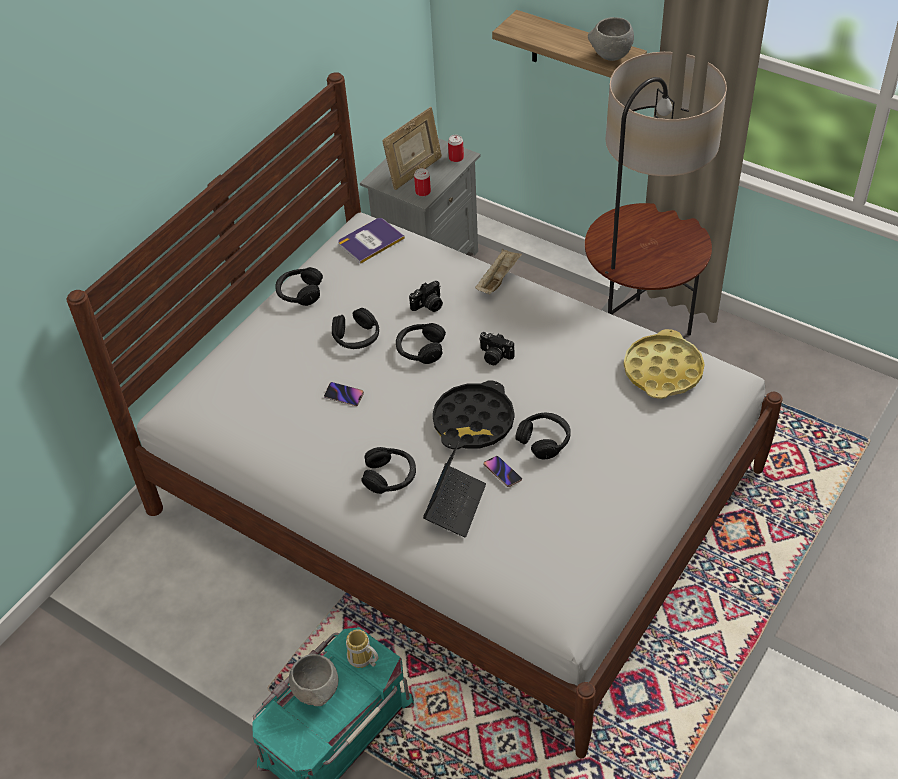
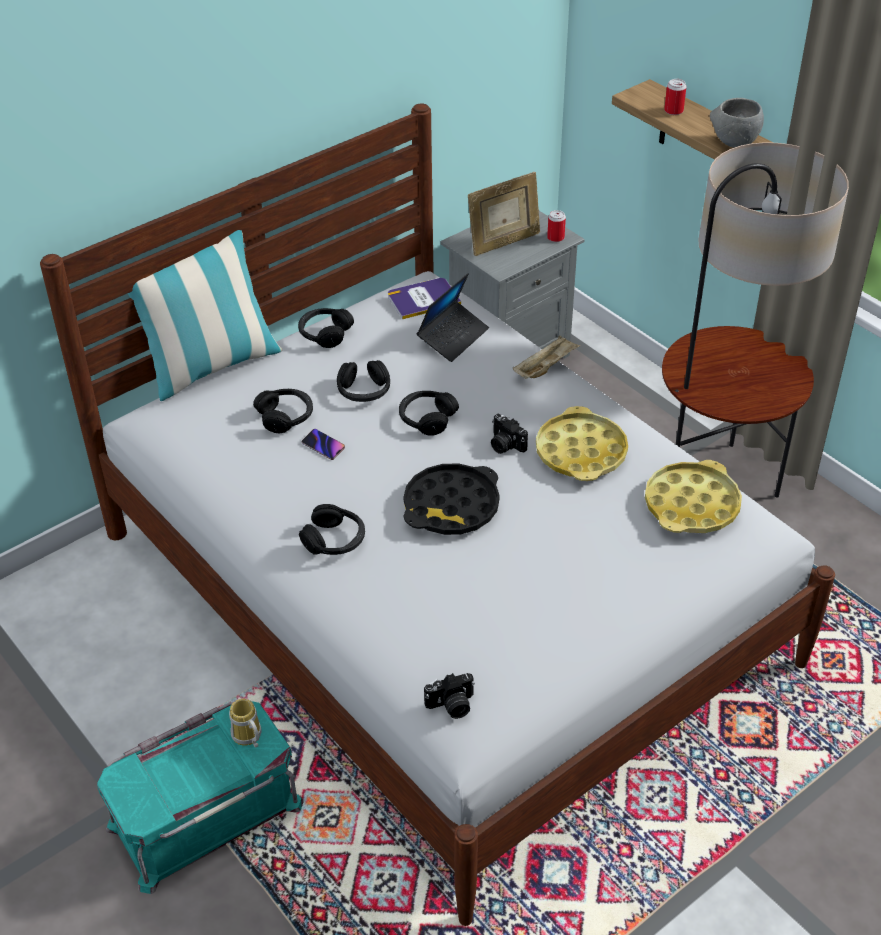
camera: 15 degrees right, 5 degrees down
grey bowl [289,654,339,706] -> none
camera [409,281,443,312] -> camera moved to [424,673,475,719]
can [414,168,431,197] -> can moved to [664,79,687,115]
laptop [423,442,486,537] -> laptop moved to [416,273,489,362]
phone [484,456,522,487] -> none
black headphones [515,413,571,459] -> black headphones moved to [253,389,313,433]
none -> pillow [127,230,283,401]
none -> yellow tray [536,406,628,481]

